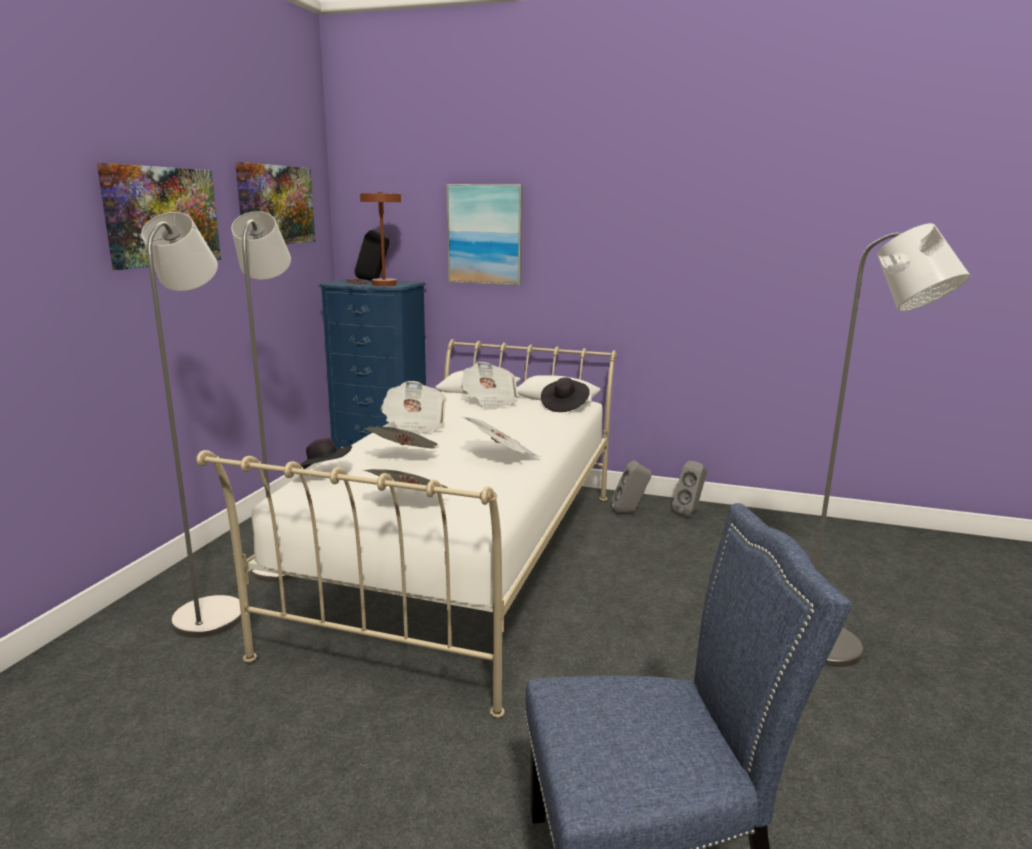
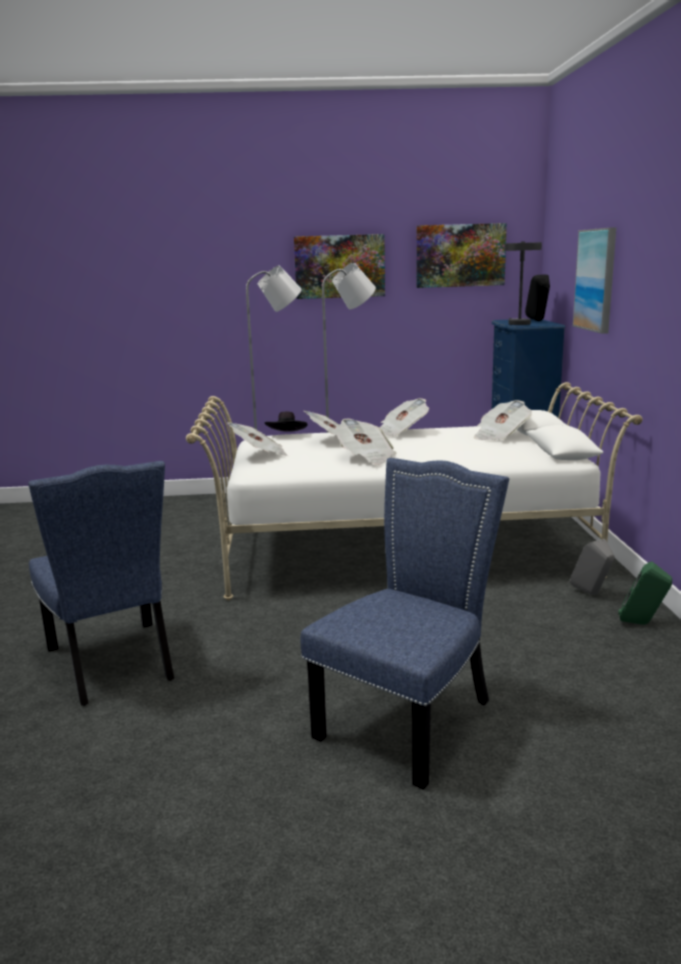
camera: 70 degrees right, 0 degrees up
brown table lamp [346,192,402,286] -> grey table lamp [504,241,542,325]
black hat [541,377,590,412] -> none
grey speaker [672,461,707,516] -> green speaker [618,562,672,625]
grey floor lamp [814,223,970,667] -> blue chair [301,458,509,790]

